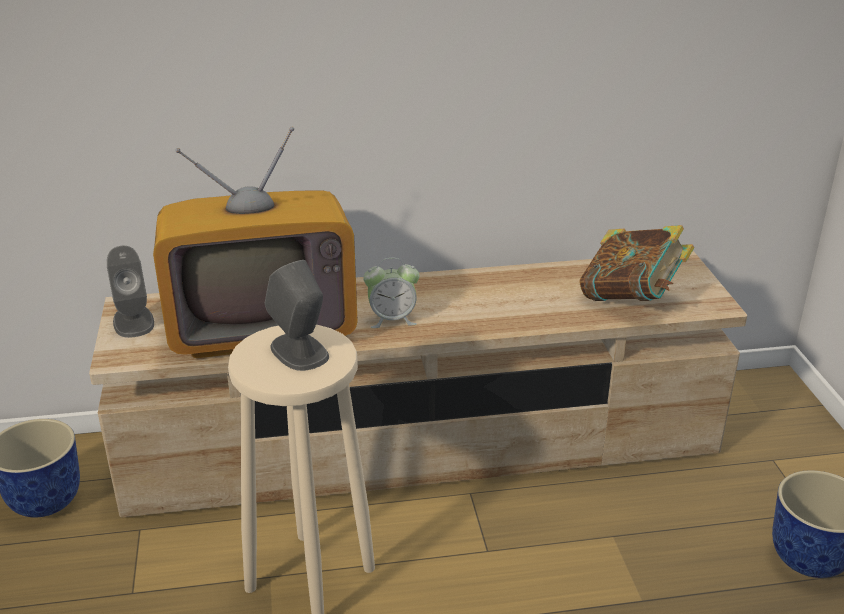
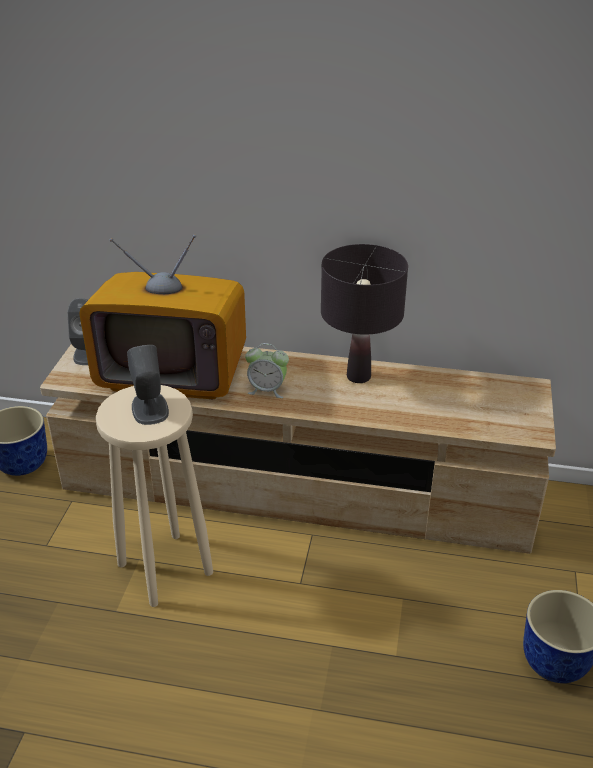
camera: 20 degrees right, 5 degrees up
book [579,225,694,301] -> none
none -> black table lamp [321,244,408,383]

